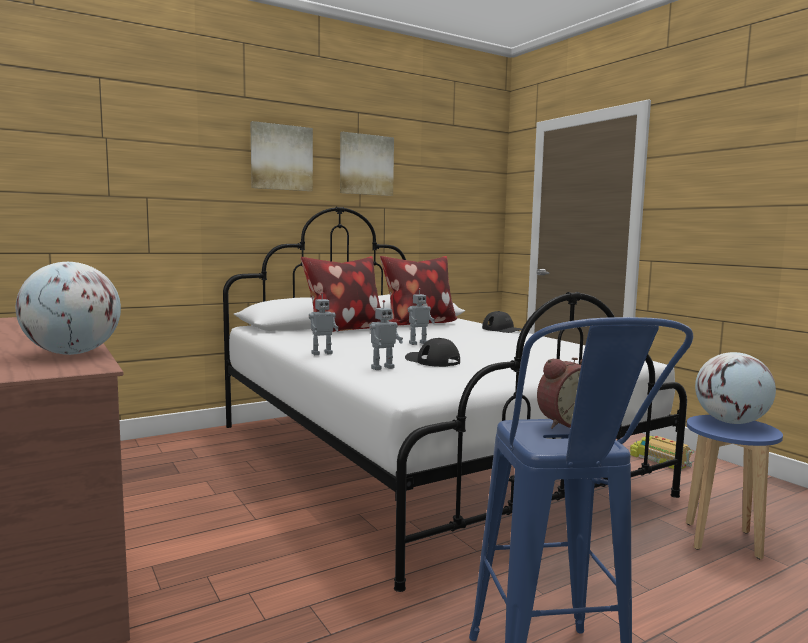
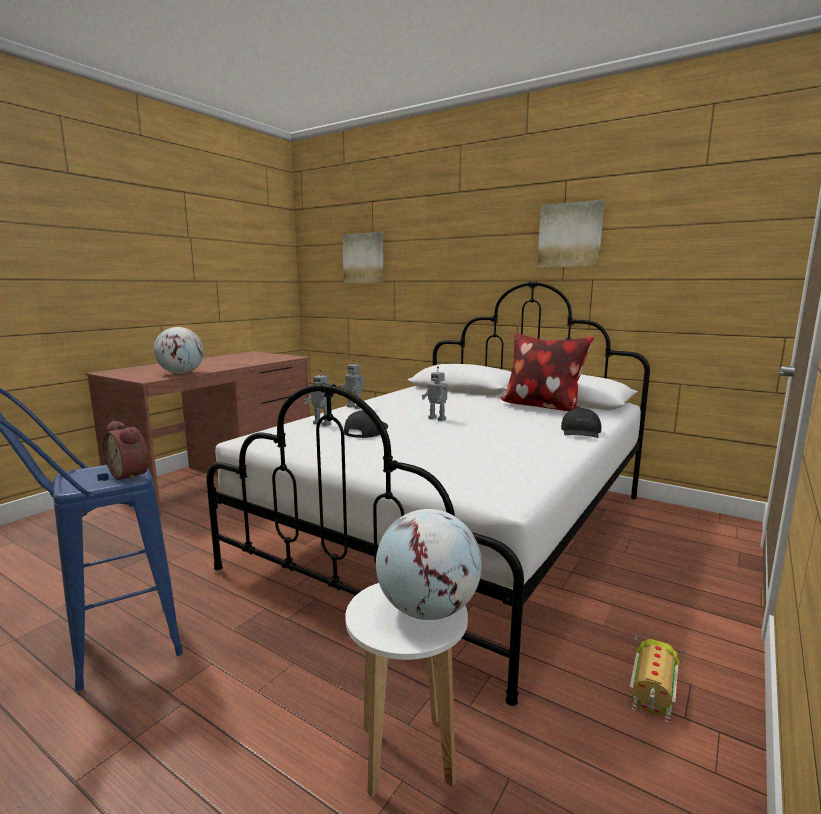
camera: 65 degrees right, 5 degrees up
picture [250,121,313,191] -> picture moved to [342,232,383,283]
pillow [301,256,381,332] -> none
blue stool [686,415,783,559] -> white stool [345,583,468,797]

